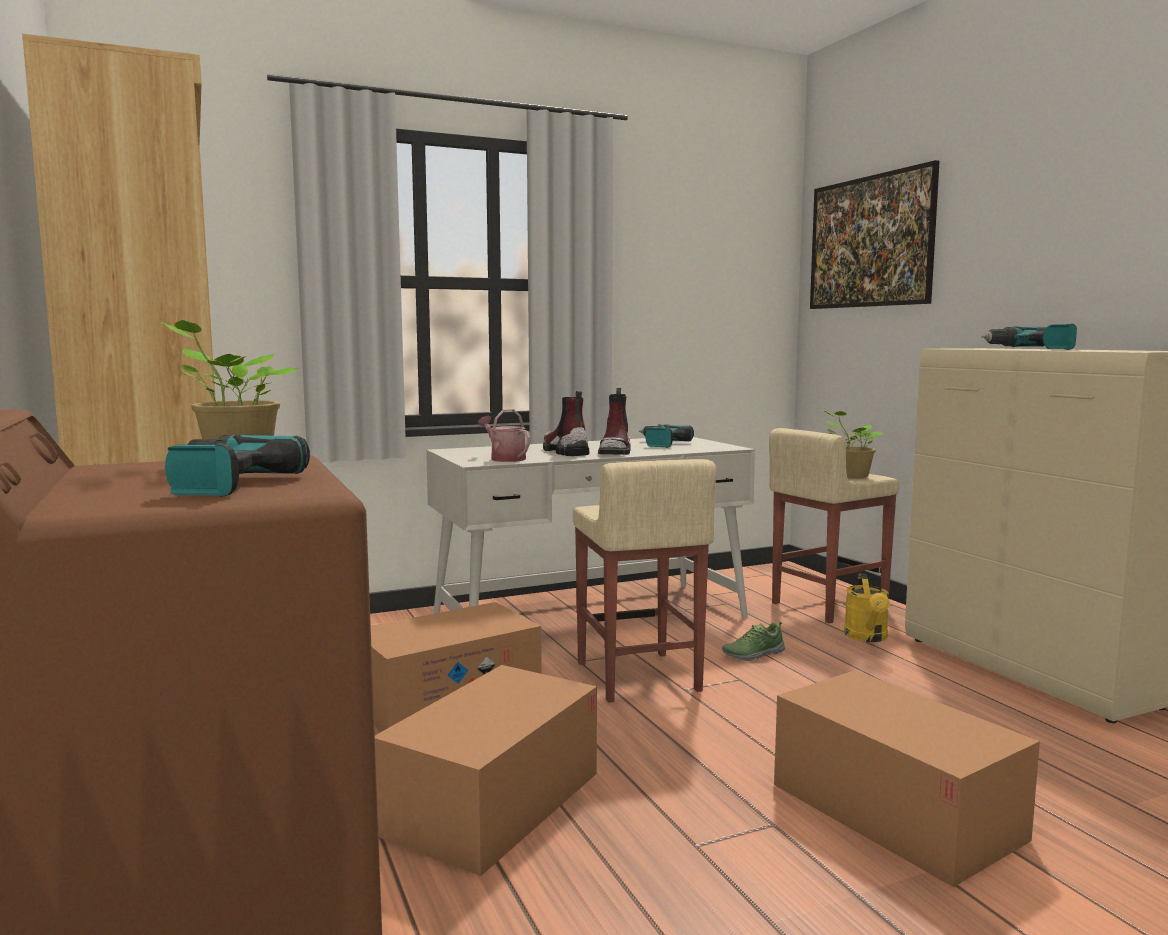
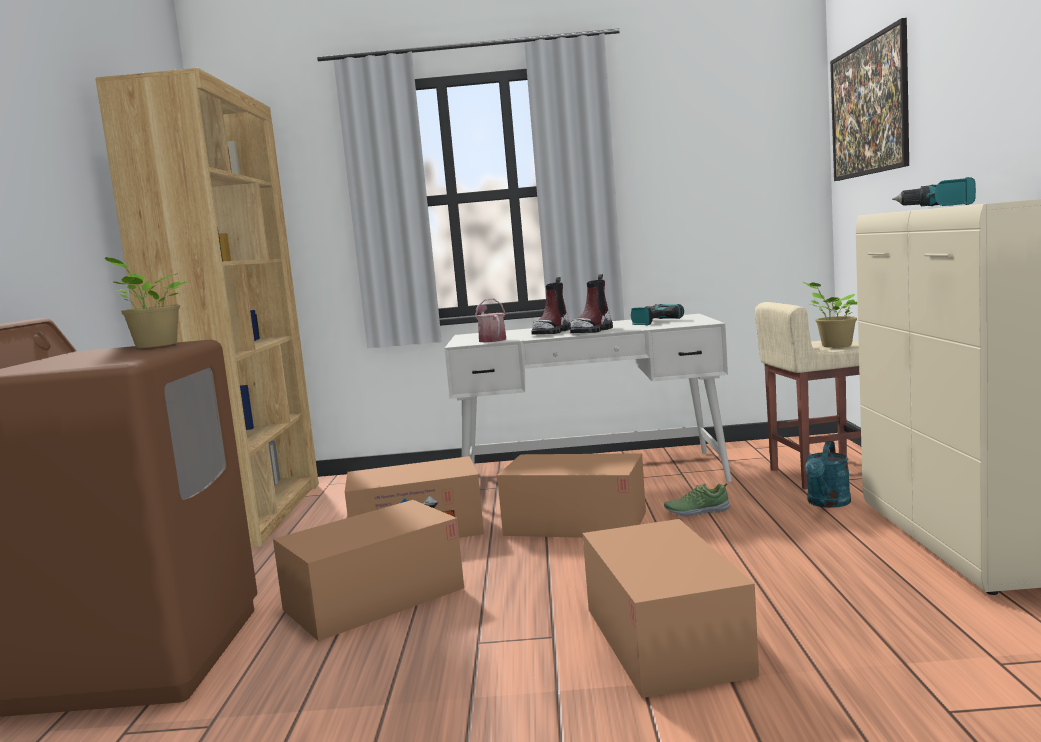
camera: 25 degrees right, 0 degrees up
power drill [165,434,310,497] -> none
boot [543,391,589,456] -> boot turned 150 degrees counterclockwise [531,277,571,335]
beige stool [573,459,716,703] -> cardboard box [497,453,646,538]
yellow watering can [844,573,890,642] -> turquoise watering can [805,441,851,508]

